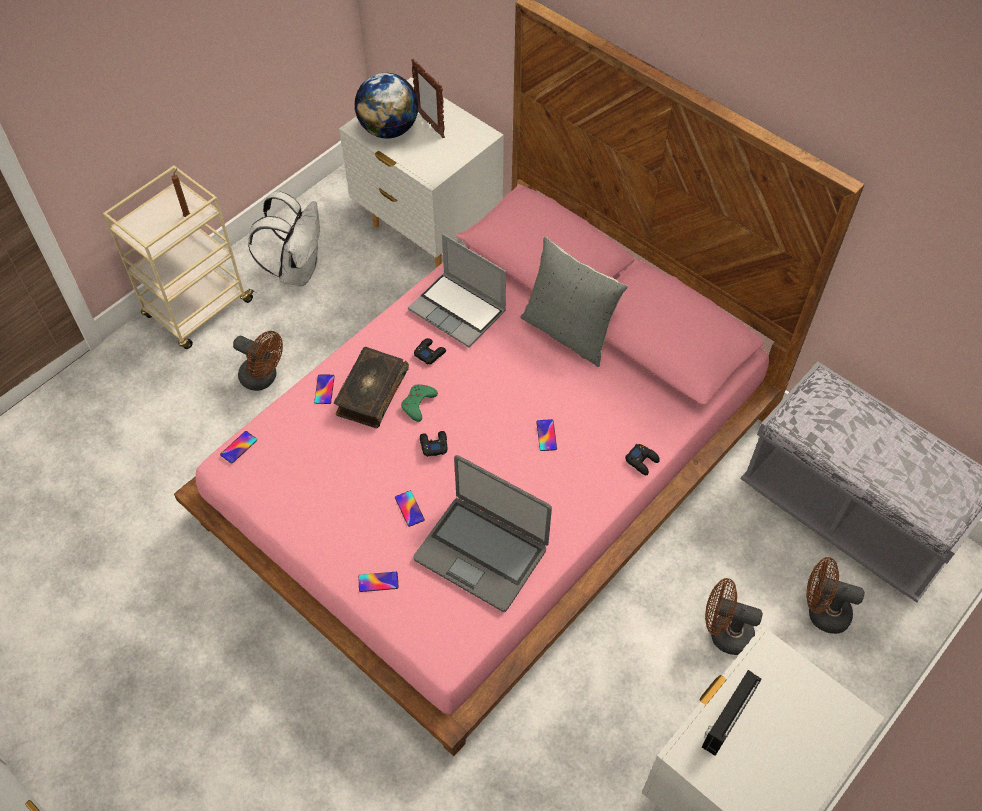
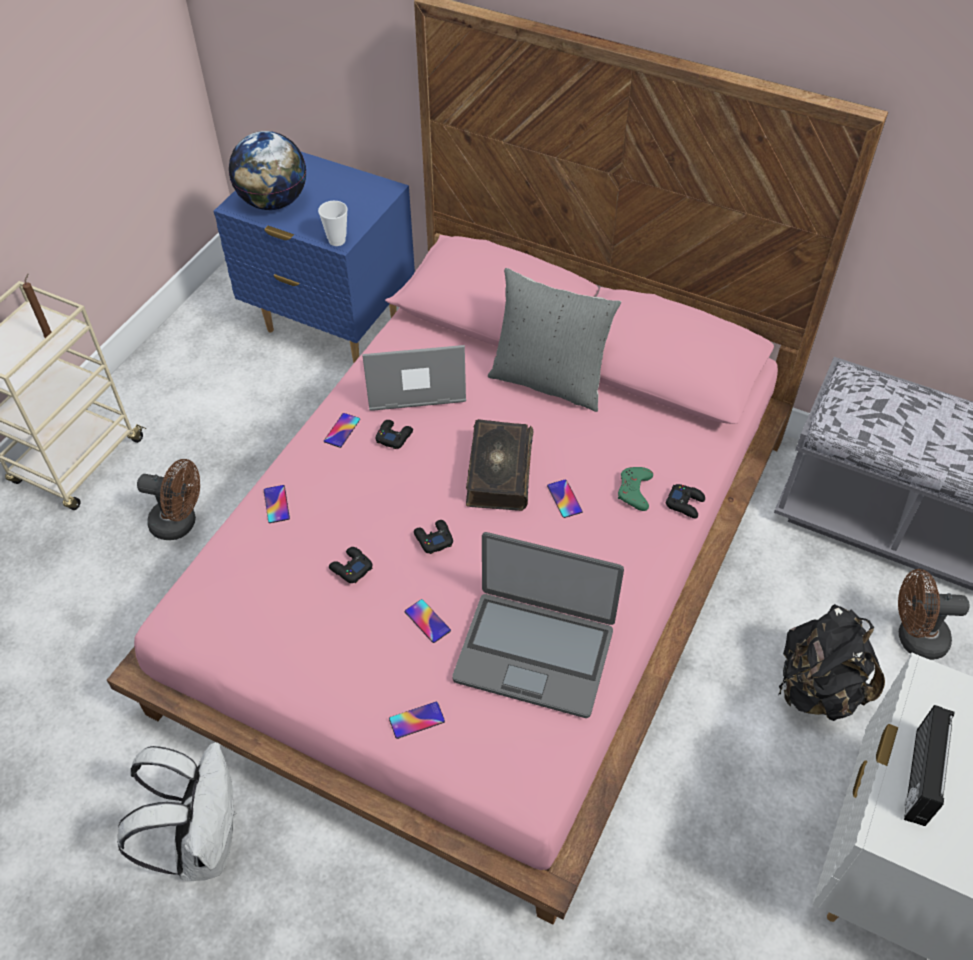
camera: 15 degrees left, 5 degrees down
phone [220,431,257,464] -> phone moved to [324,413,360,448]
white backpack [248,191,320,286] -> white backpack moved to [117,742,237,881]
book [334,347,409,428] -> book moved to [466,419,533,511]
white nightstand [339,77,504,268] -> blue nightstand [214,151,415,363]
green game controller [401,384,438,422] -> green game controller moved to [618,467,653,511]
laptop [408,234,506,348] -> laptop turned 150 degrees clockwise [362,345,466,411]
picture frame [411,59,445,138] -> none
brown fan [705,578,763,655] -> black backpack [778,604,885,721]
none -> cup [318,201,348,246]
none -> black game controller [329,547,373,583]

